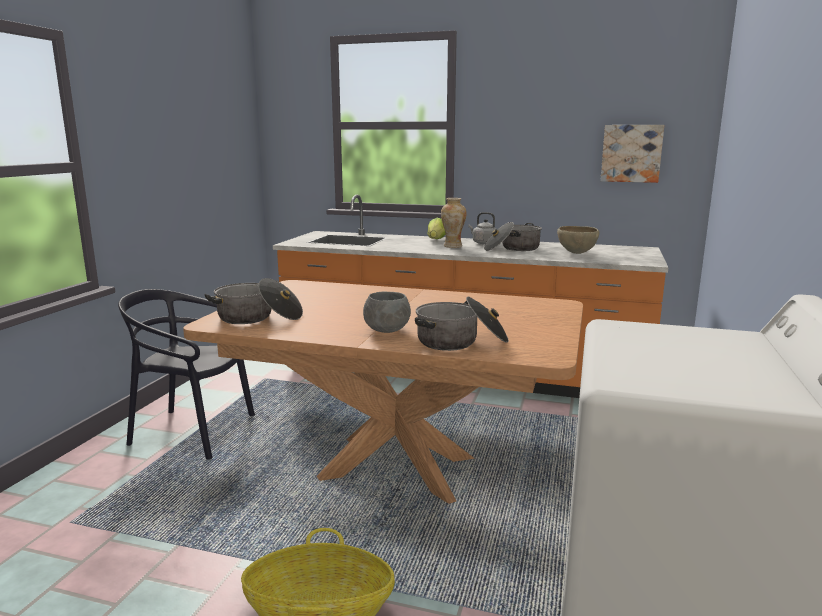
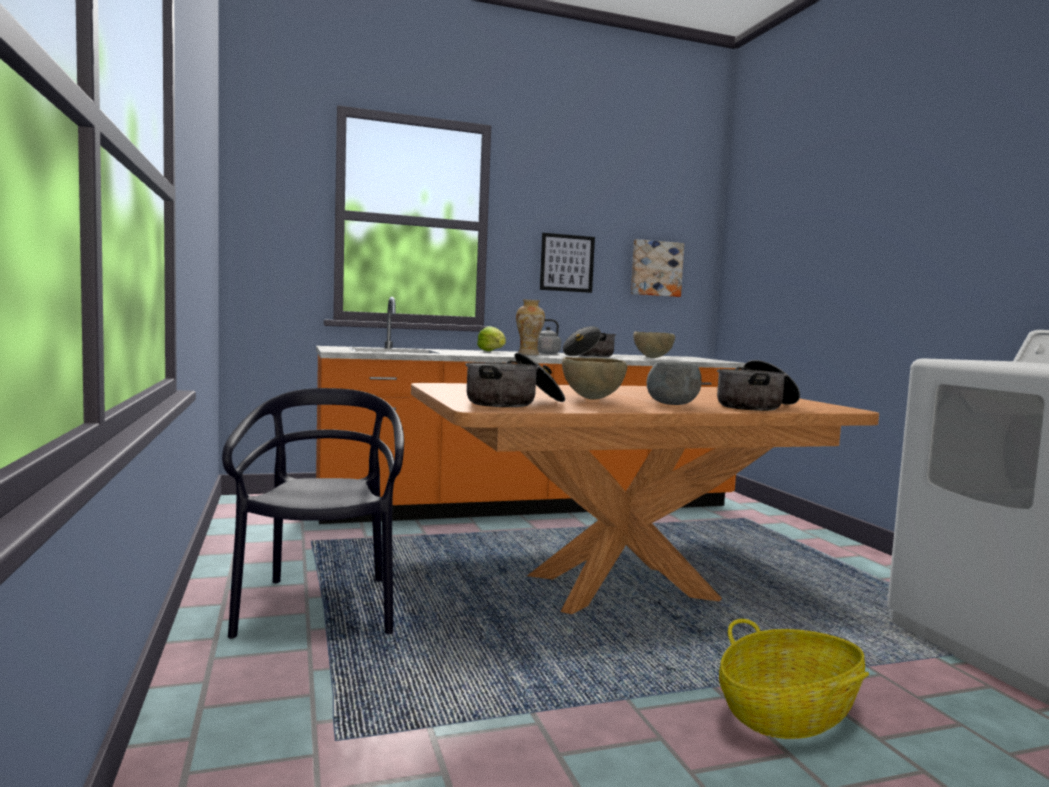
camera: 35 degrees left, 10 degrees down
black chair [118,289,255,459] -> black chair turned 105 degrees clockwise [222,388,404,639]
none -> picture [540,233,595,293]
none -> brown bowl [562,357,627,400]

